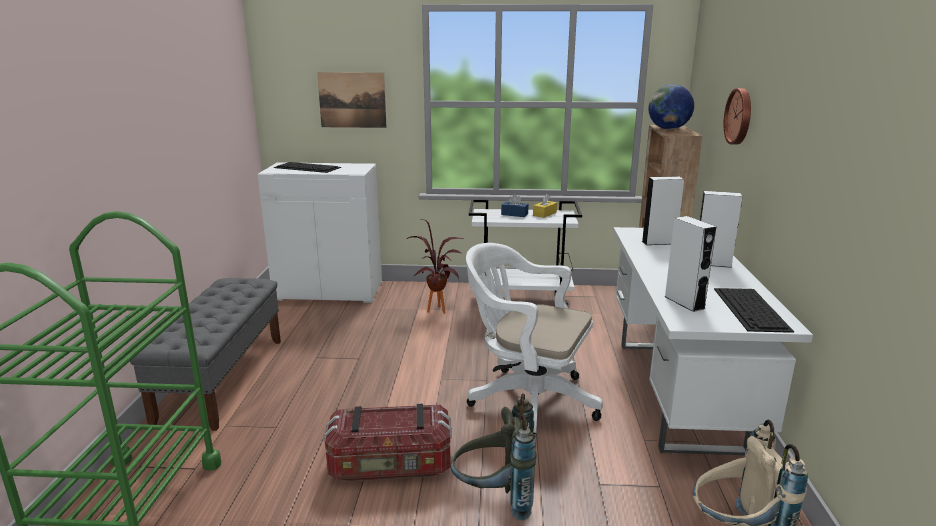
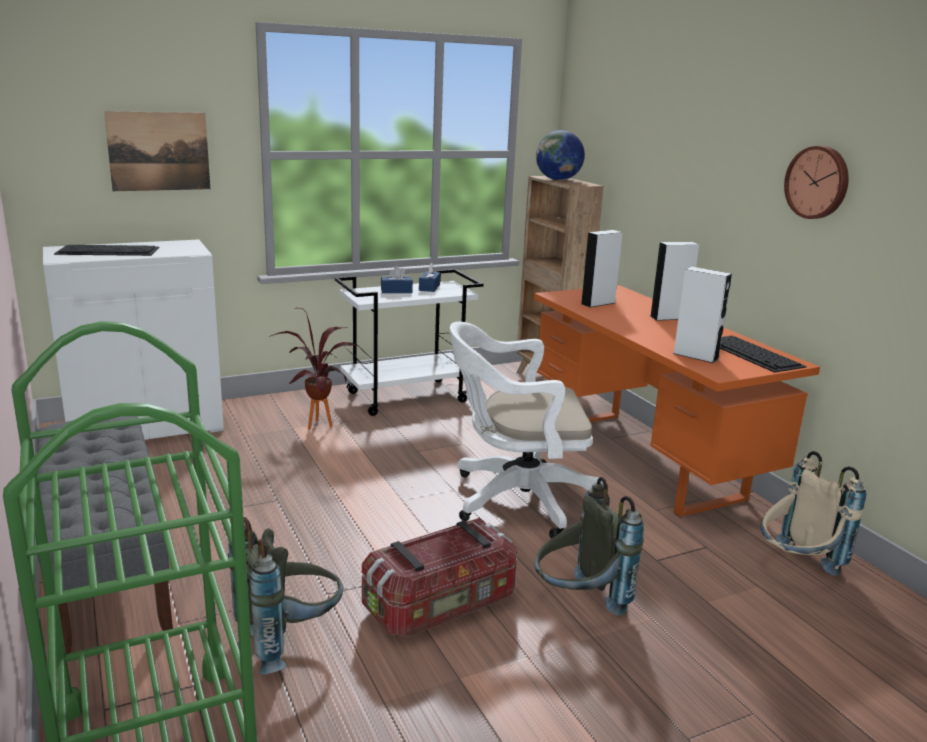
camera: 30 degrees left, 0 degrees up
yellow tissue box [533,194,557,218] -> blue tissue box [419,263,440,292]
white desk [613,227,813,455] -> orange desk [534,285,820,518]
wall clock [724,88,751,145] -> wall clock moved to [784,146,849,219]
none -> grey backpack [228,517,343,674]

